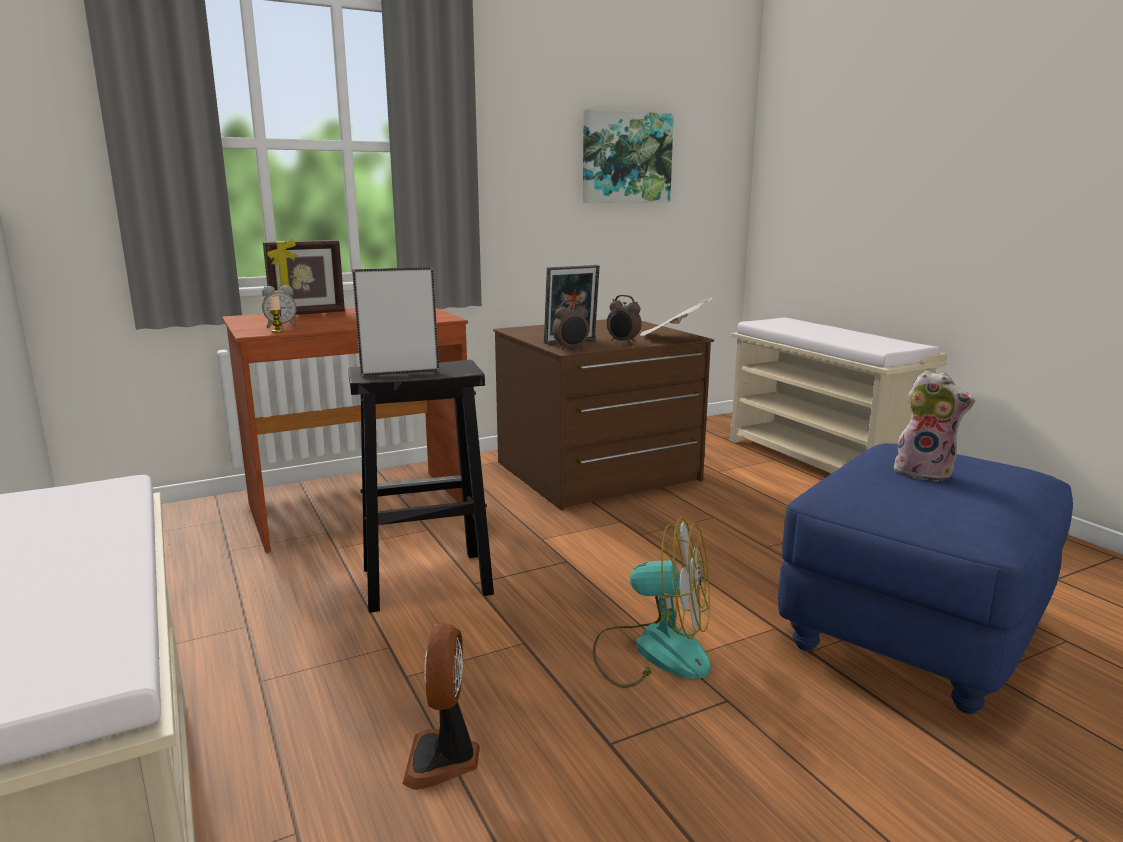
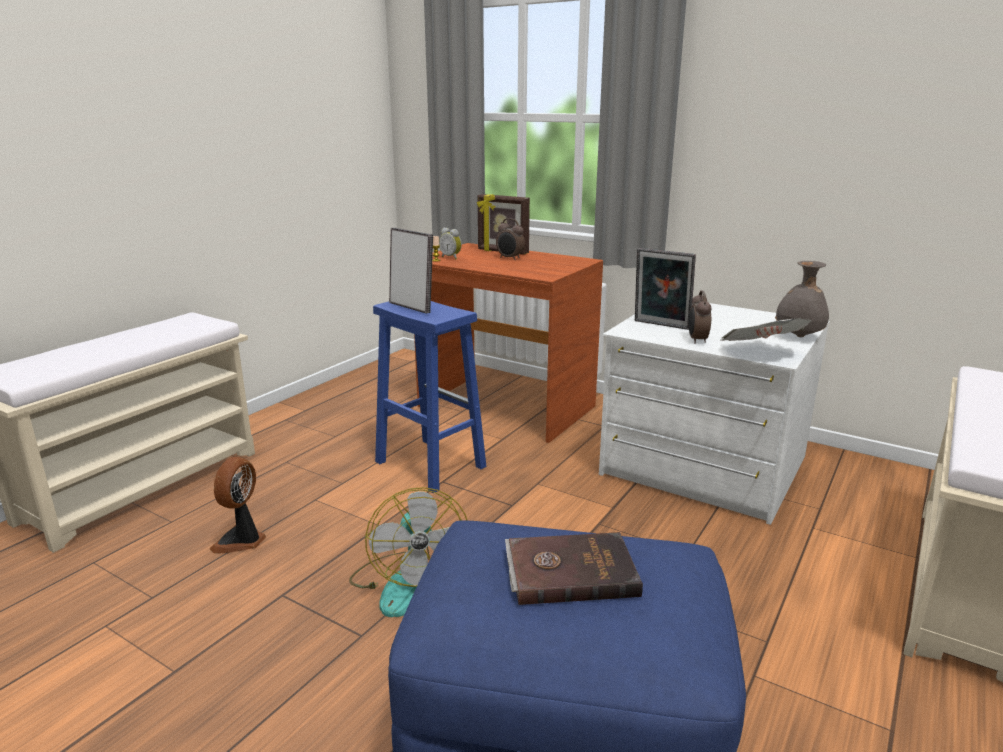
camera: 60 degrees right, 5 degrees up
black stool [348,360,494,613] -> blue stool [373,301,486,493]
fan [402,623,480,790] -> fan turned 45 degrees counterclockwise [210,457,266,553]
brown dresser [493,319,714,510] -> white dresser [599,303,829,525]
alarm clock [552,300,589,351] -> alarm clock moved to [496,218,525,260]
picture [583,109,674,203] -> none
plush toy [894,370,975,481] -> brown book [505,532,643,605]
none -> grey vase [775,261,829,337]

